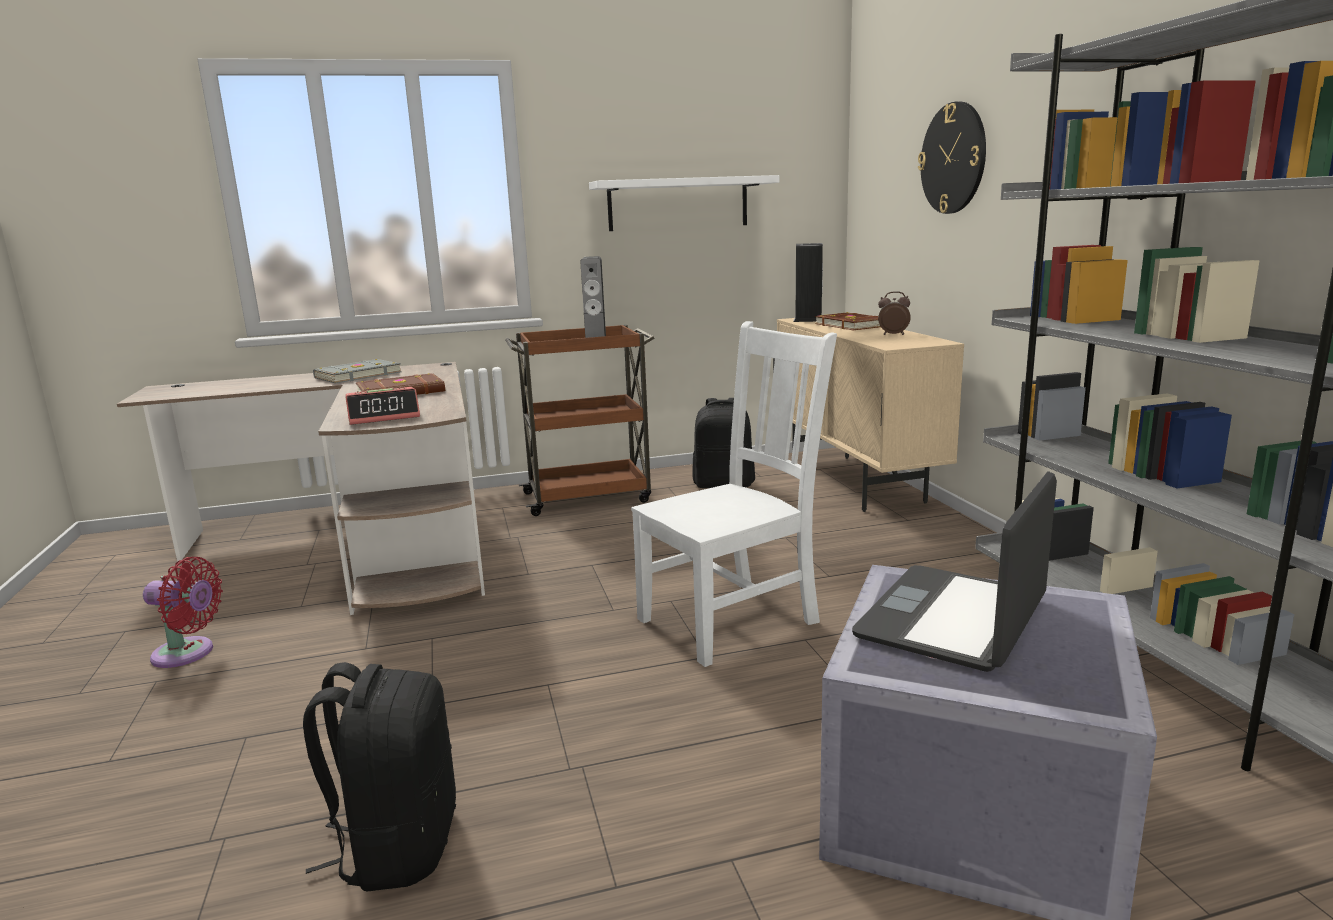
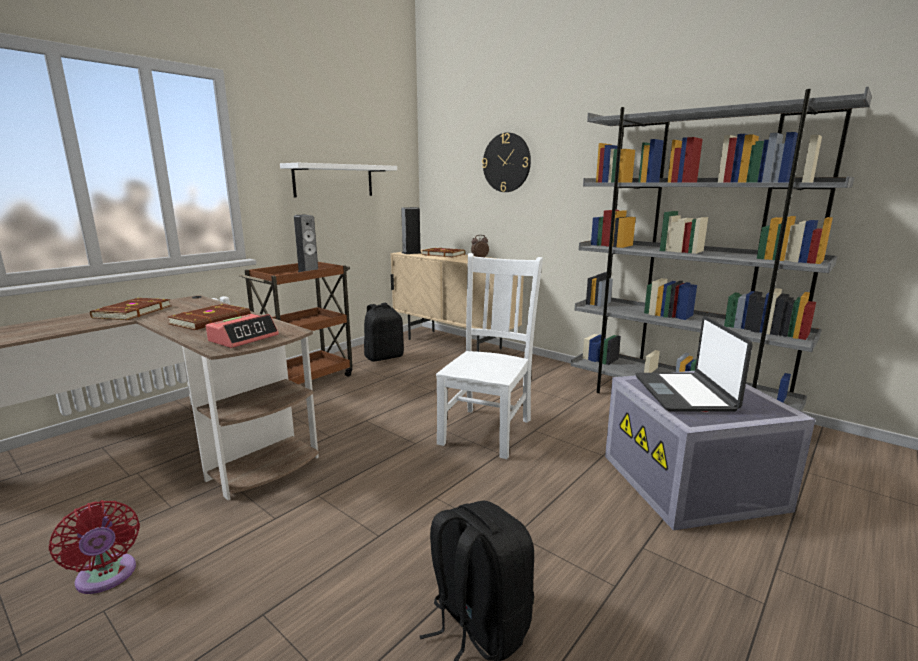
camera: 35 degrees left, 0 degrees up
red fan [143,557,223,668] -> red fan turned 75 degrees clockwise [49,500,140,594]
grey book [313,359,402,384] -> brown book [90,298,171,320]

